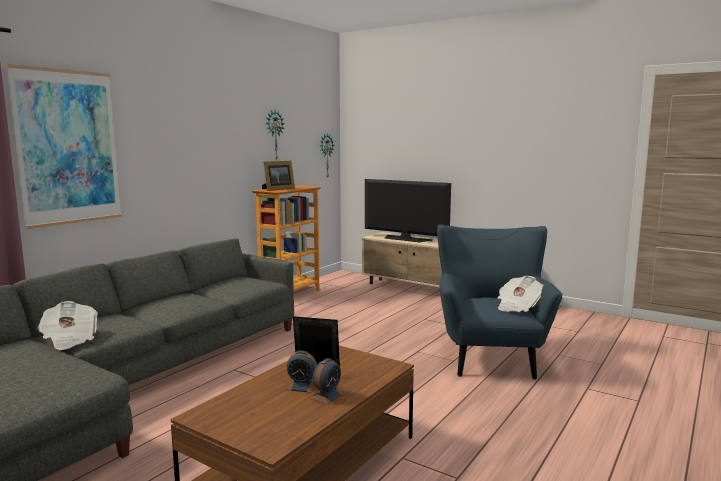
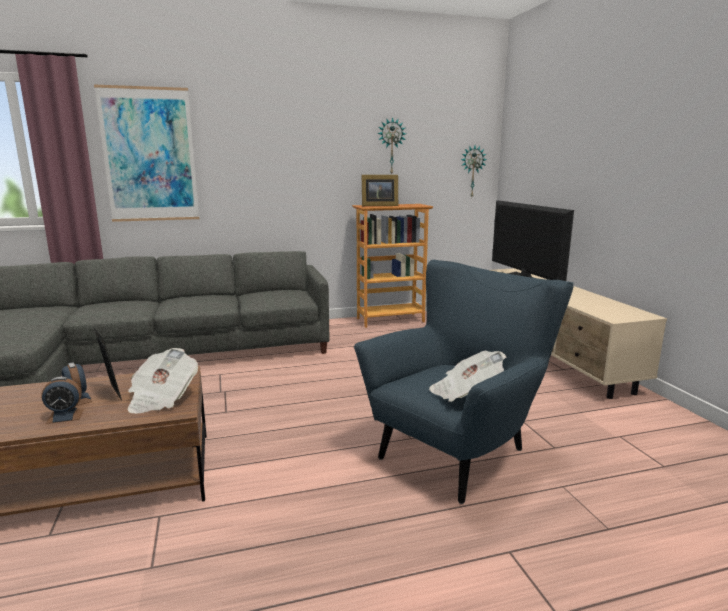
camera: 40 degrees right, 5 degrees up
newspaper [38,301,98,350] -> newspaper moved to [127,348,198,414]

